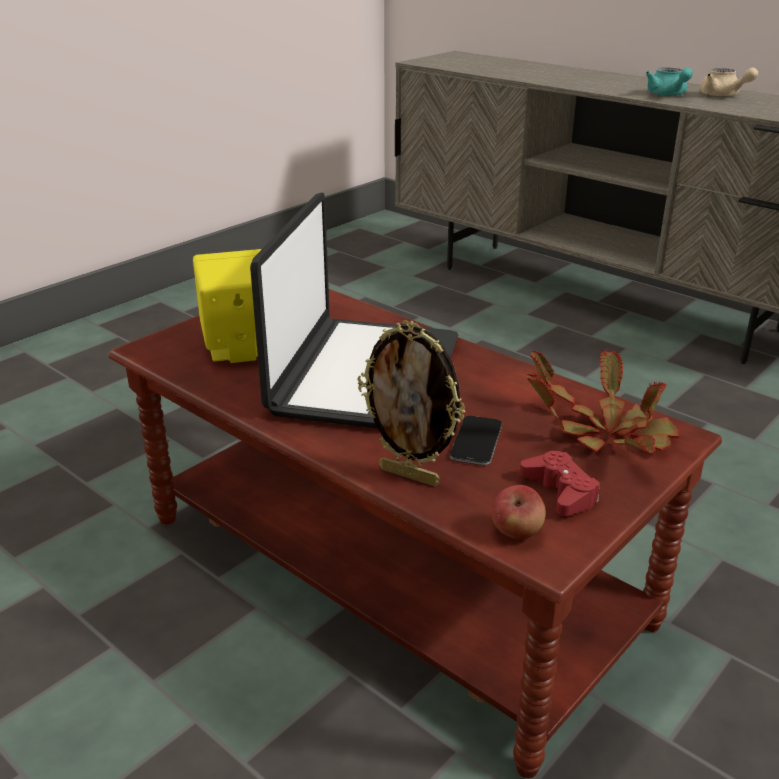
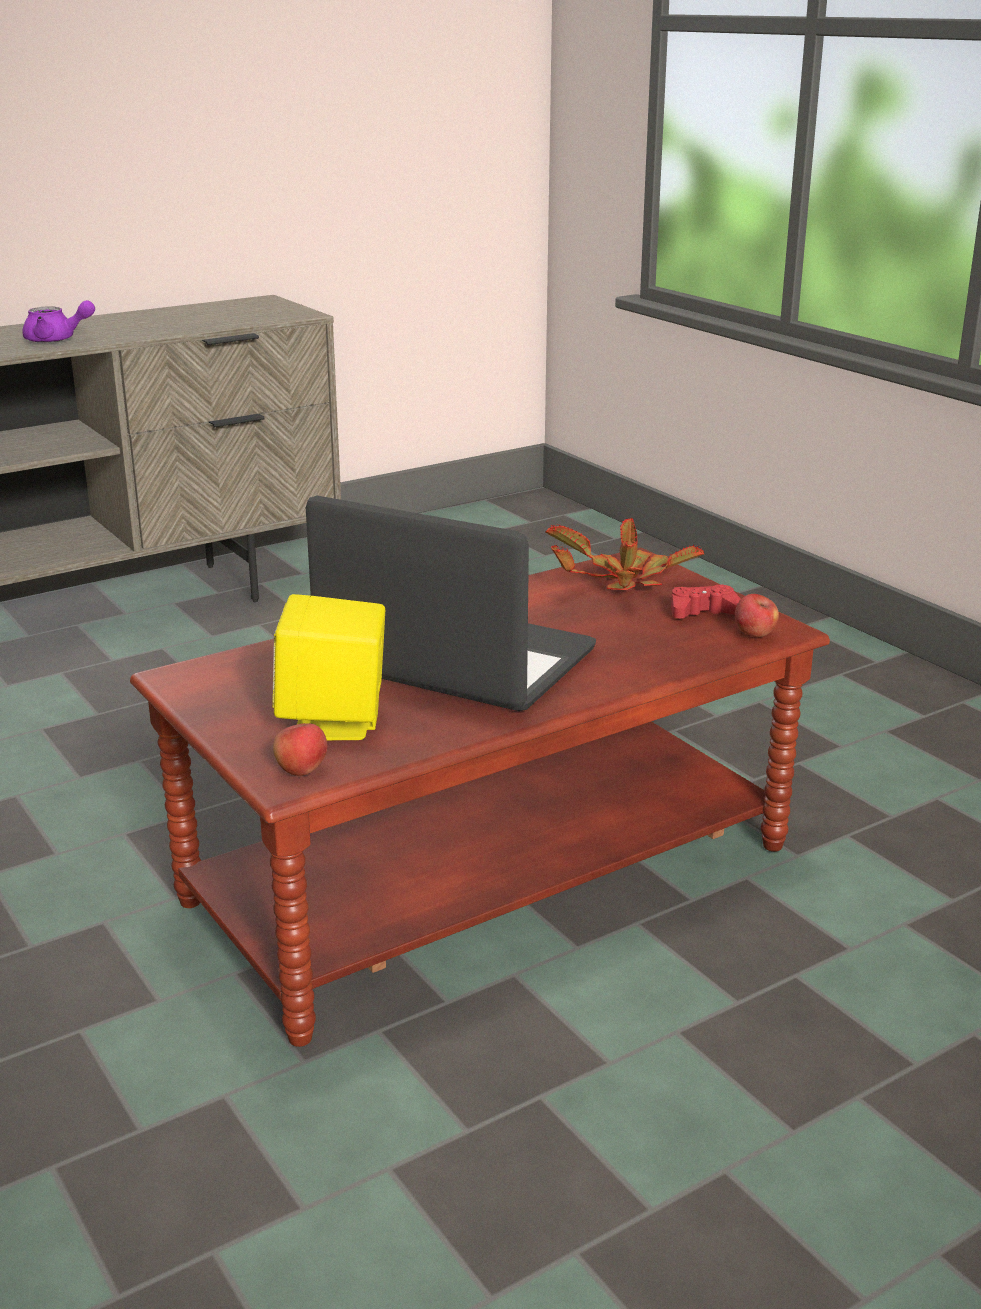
camera: 75 degrees left, 5 degrees down
picture frame [358,320,466,487] -> none
phone [450,416,502,465] -> none
turquoise teapot [646,68,693,96] -> purple teapot [22,300,95,343]
beige teapot [699,68,758,97] -> none
none -> apple [273,723,327,776]

